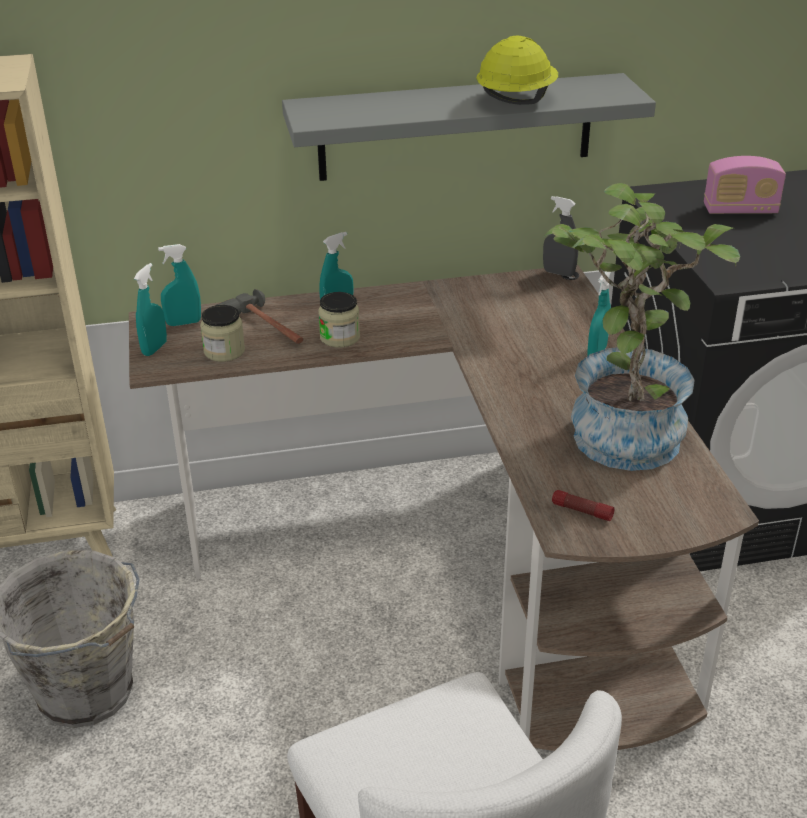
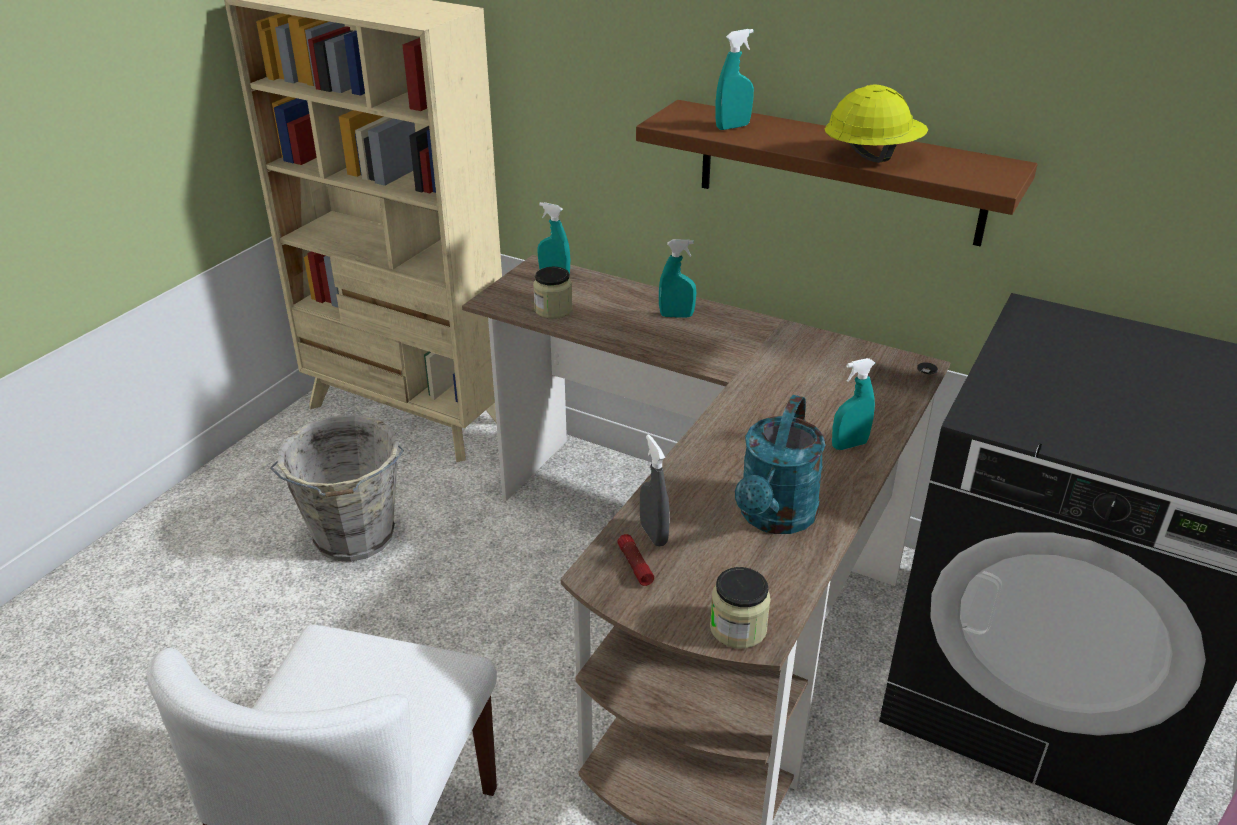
camera: 40 degrees right, 0 degrees up
turquoise spray bottle [134,263,167,356] -> turquoise spray bottle moved to [715,29,754,130]
hammer [217,289,303,344] -> none
grey shelf [282,73,656,181] -> brown shelf [636,100,1038,247]
jar [318,292,360,348] -> jar moved to [710,567,771,648]
potted plant [543,183,740,471] -> turquoise watering can [735,395,826,534]
grey spray bottle [543,196,578,277] -> grey spray bottle moved to [640,434,670,547]
radio [704,156,786,214] -> none

